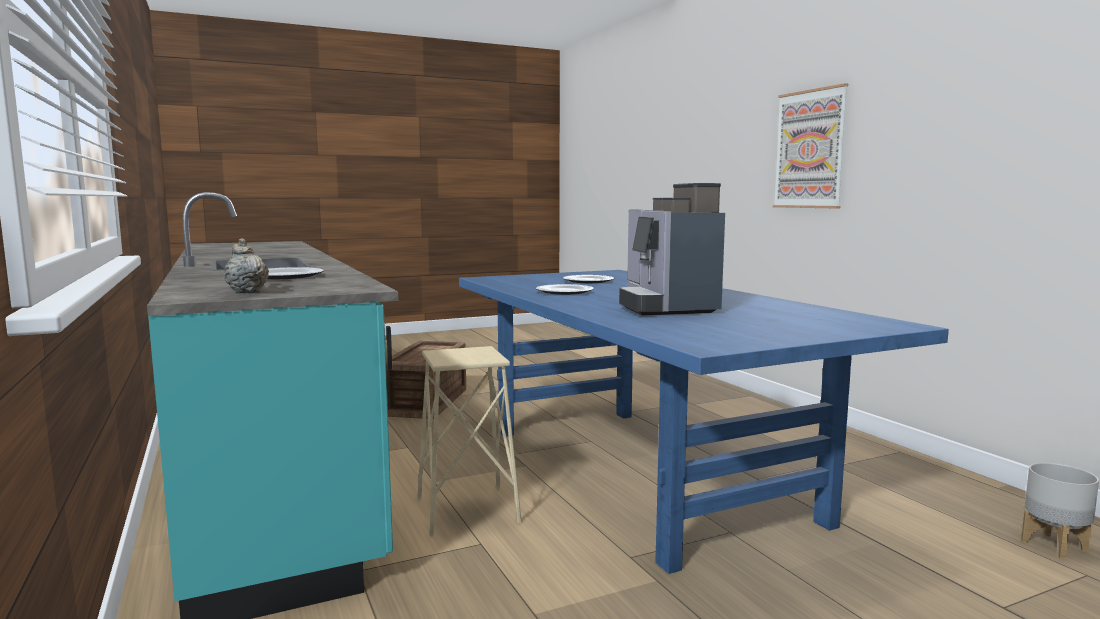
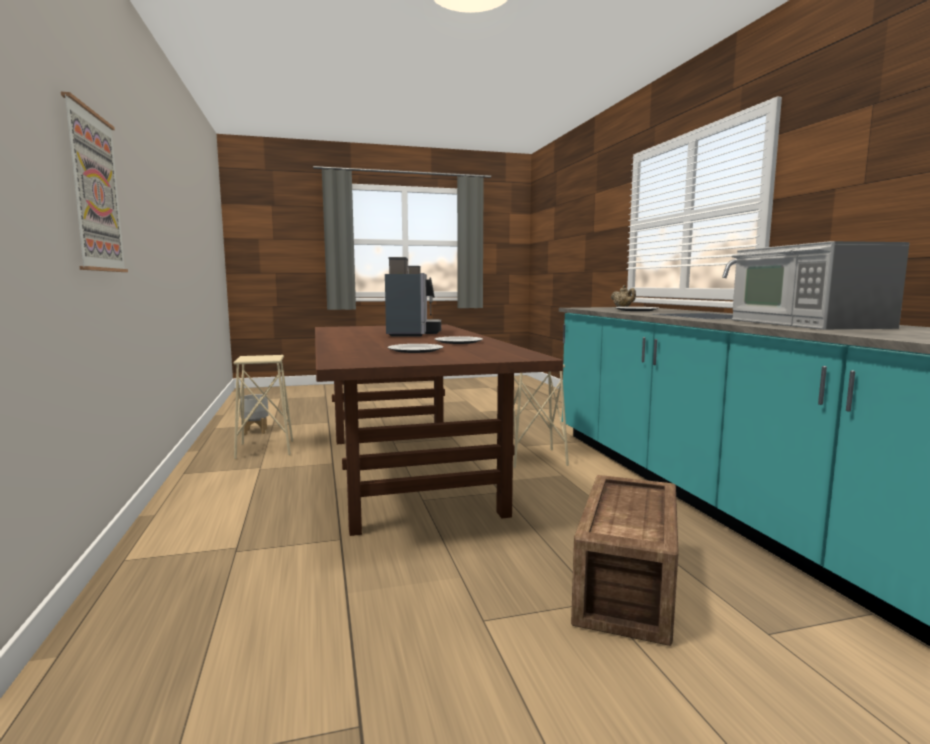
camera: 170 degrees left, 0 degrees up
blue dining table [459,270,949,574] -> brown dining table [315,325,563,536]
none -> beige stool [233,355,293,459]
none -> microwave [732,241,910,330]

